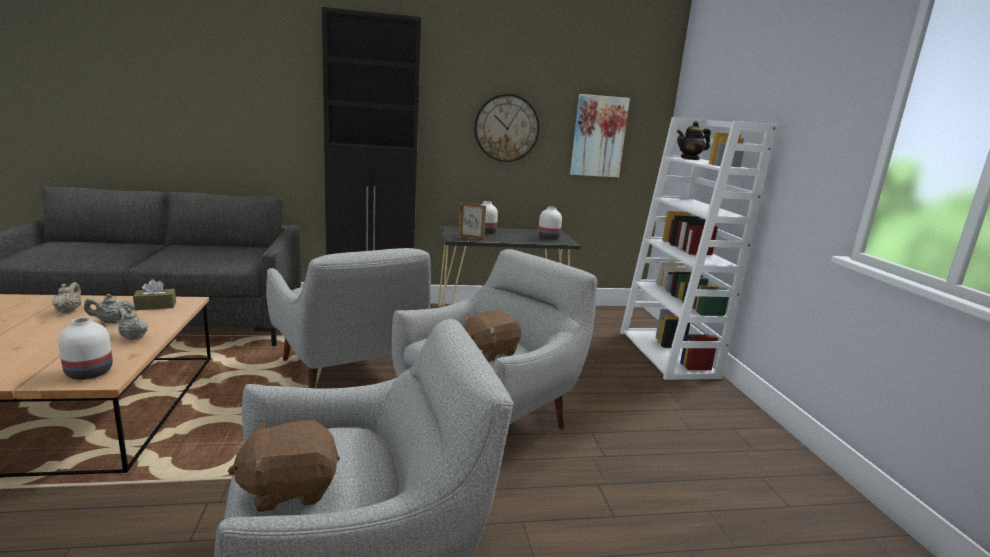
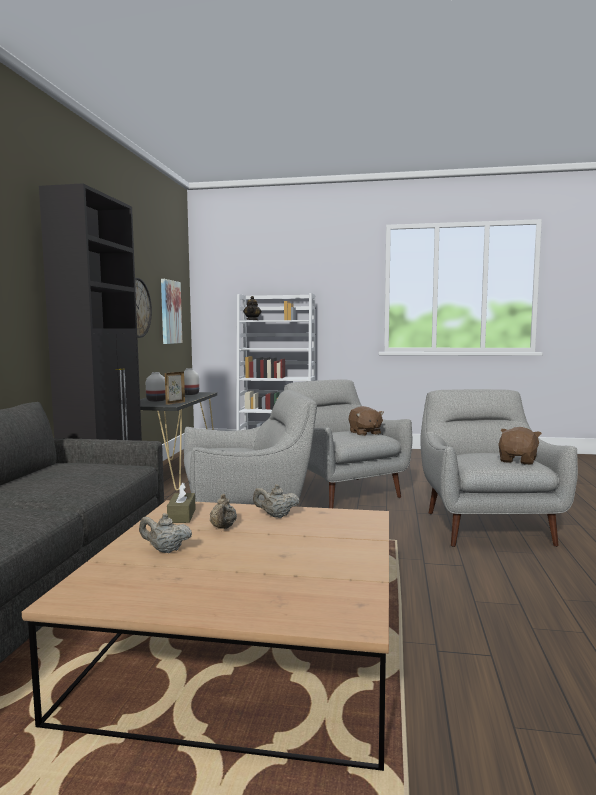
camera: 70 degrees left, 10 degrees down
white vase [58,317,113,380] -> none
beige teapot [118,308,148,340] -> beige teapot turned 45 degrees clockwise [253,484,300,518]
brown plush toy [228,420,340,512] -> brown plush toy turned 150 degrees counterclockwise [498,427,542,465]

